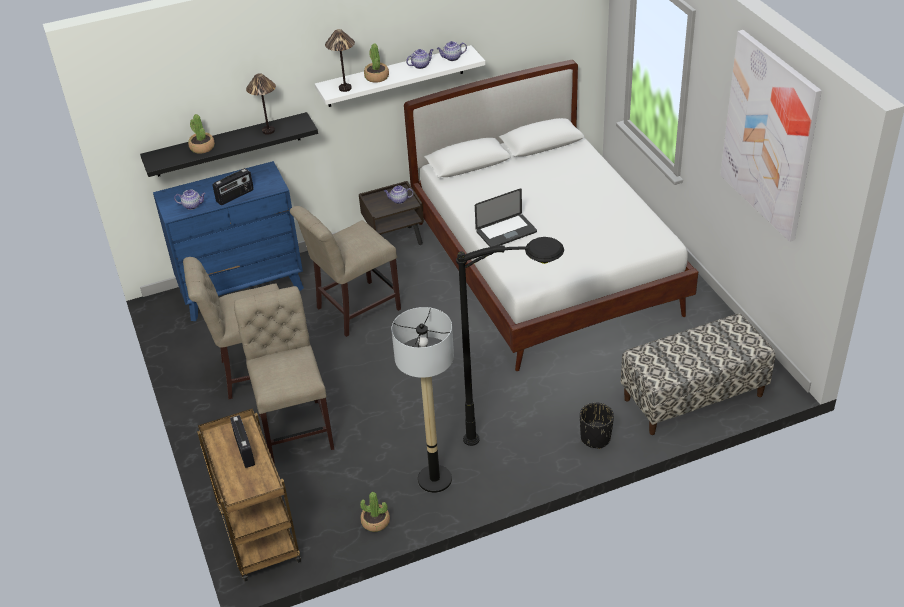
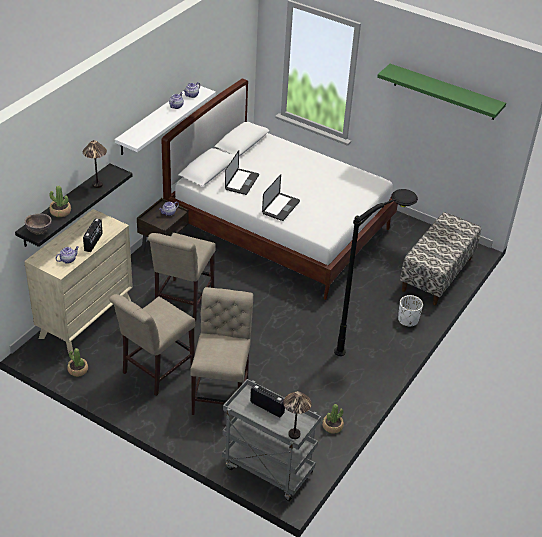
camera: 40 degrees left, 0 degrees up
blue dresser [153,161,304,321] -> beige dresser [24,209,133,355]
brown cart [197,409,301,581] -> grey cart [222,379,321,502]
beige chair [234,286,334,464] -> beige chair turned 60 degrees clockwise [190,287,253,415]
table lamp [325,29,355,92] -> table lamp moved to [283,391,312,439]
potted plant [364,43,389,83] -> potted plant moved to [67,348,88,377]
floor lamp [391,307,454,493] -> none
black planter [580,403,614,449] -> white planter [398,295,423,326]
picture [720,30,822,242] -> green shelf [377,64,506,120]
none -> brown bowl [25,214,52,235]
none -> laptop [225,151,259,195]

